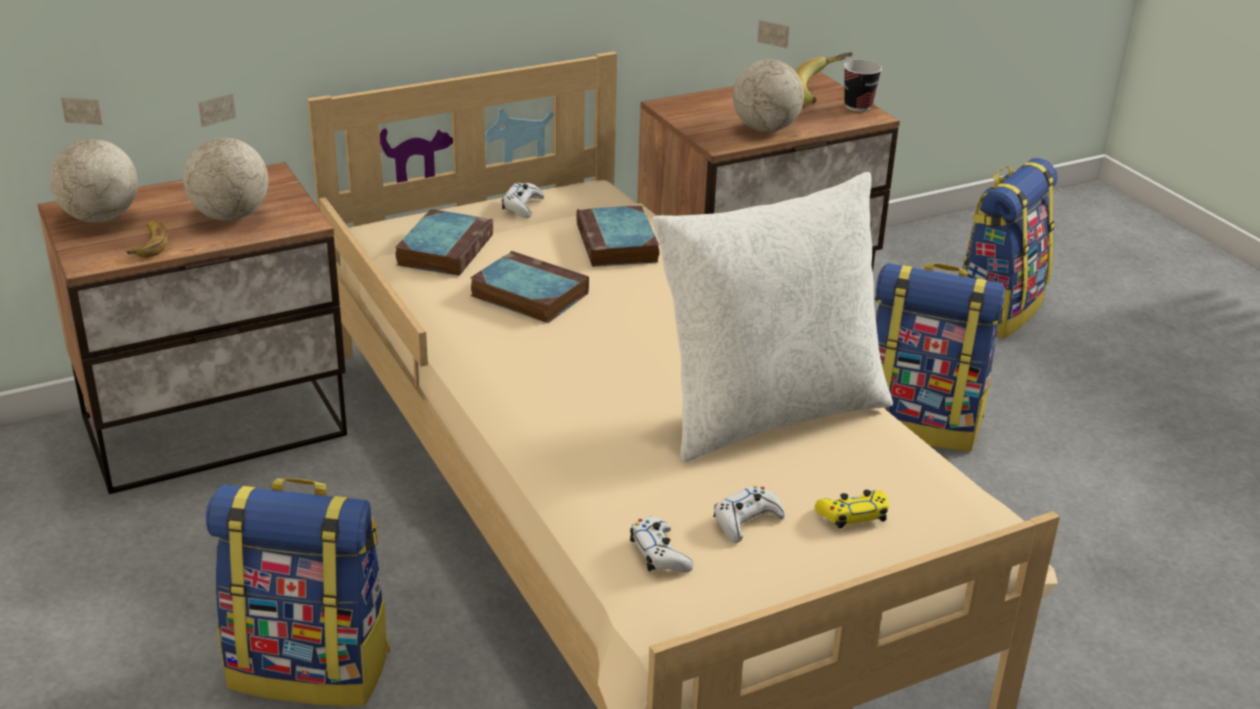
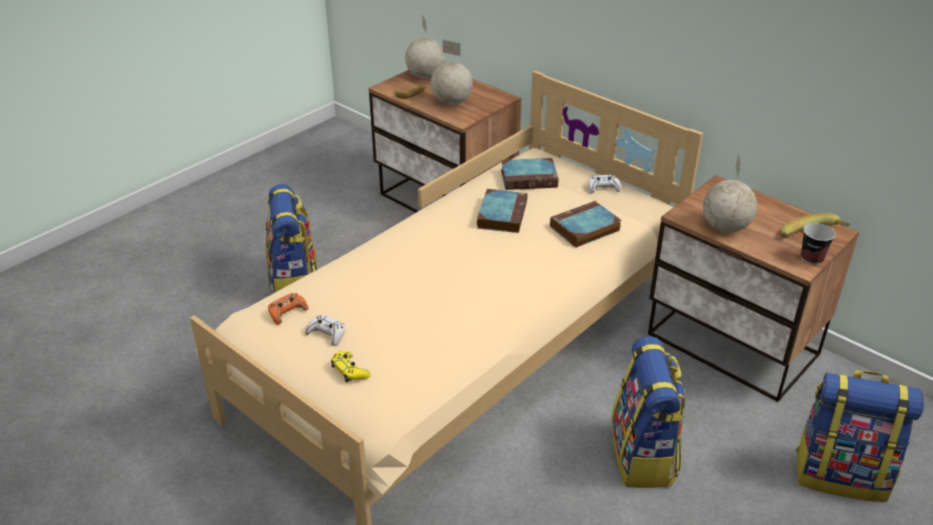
camera: 70 degrees right, 5 degrees up
white game controller [630,517,693,573] -> orange game controller [268,293,308,325]
white pillow [652,172,893,462] -> none

